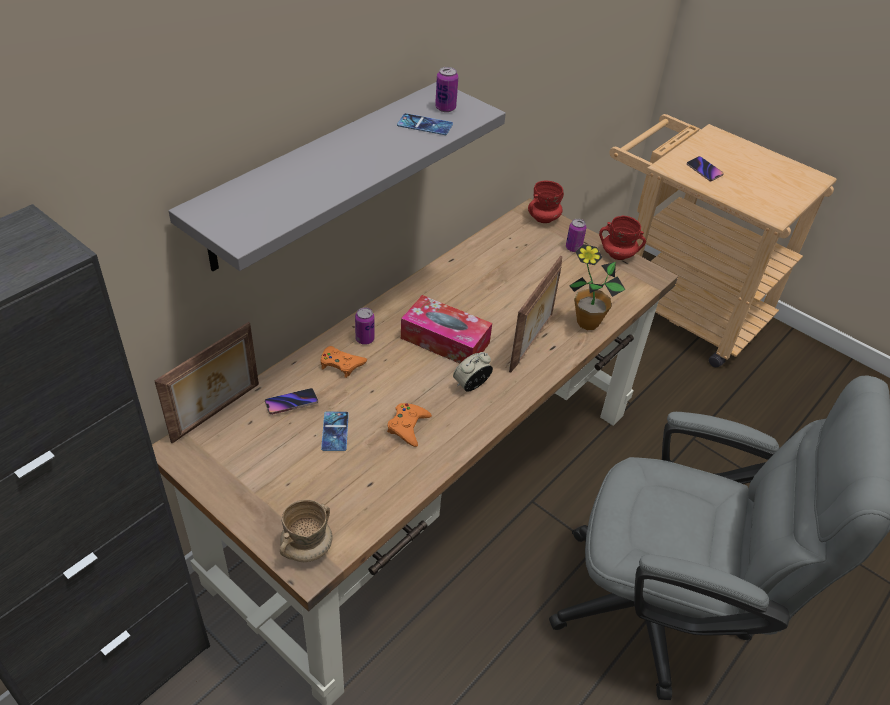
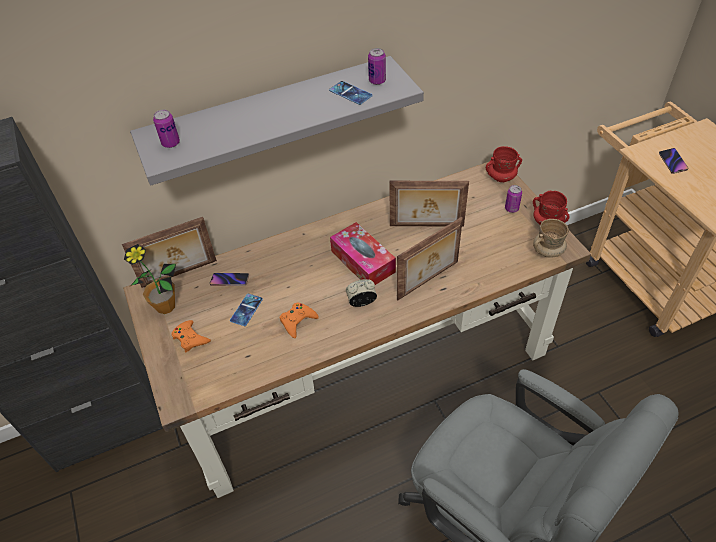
camera: 30 degrees right, 5 degrees up
beige mug [280,499,332,562] -> beige mug moved to [533,219,569,258]
orange game controller [321,346,367,378] -> orange game controller moved to [171,320,211,352]
can [355,307,375,345] -> can moved to [153,110,180,148]
potted plant [569,244,626,330] -> potted plant moved to [124,244,176,314]
none -> picture frame [390,181,469,227]

